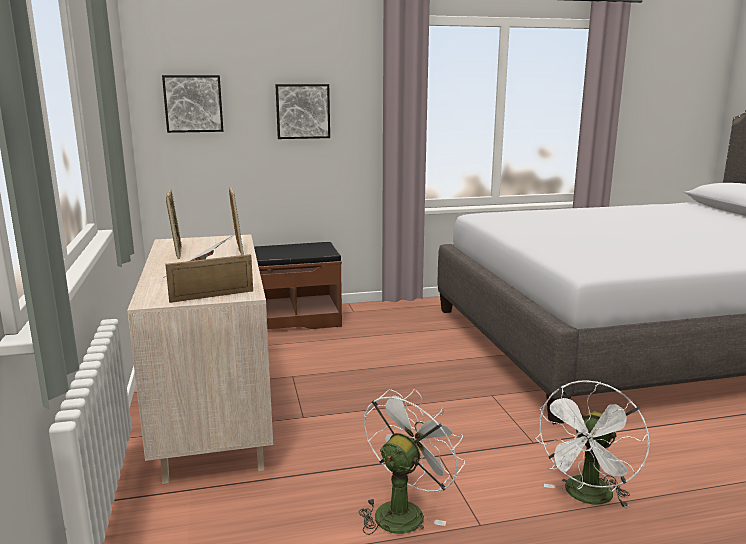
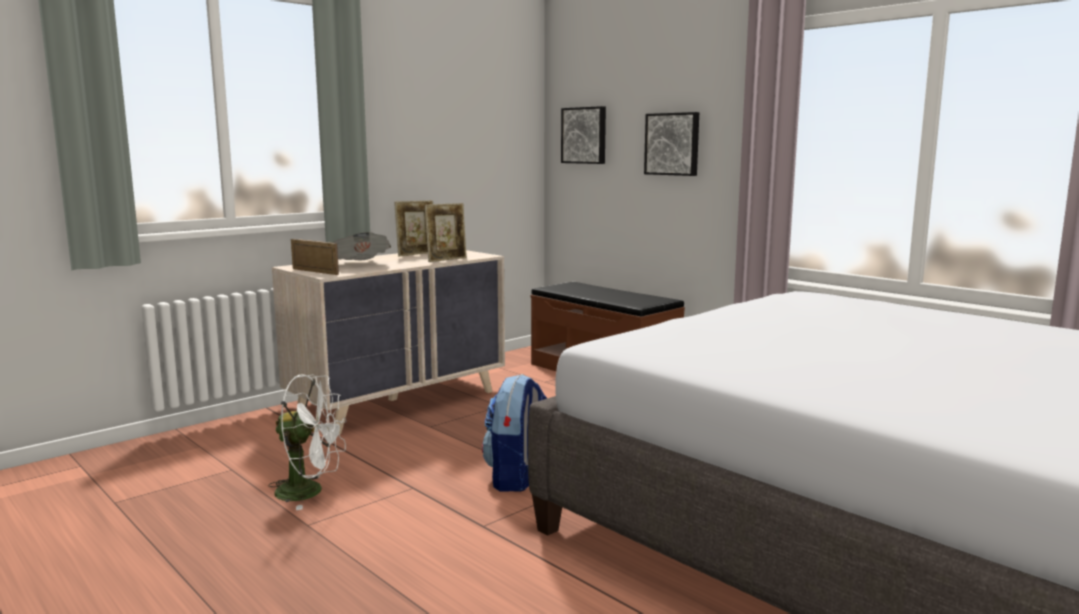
camera: 60 degrees right, 5 degrees down
white fan [534,380,650,509] -> none
none -> backpack [482,374,547,492]

